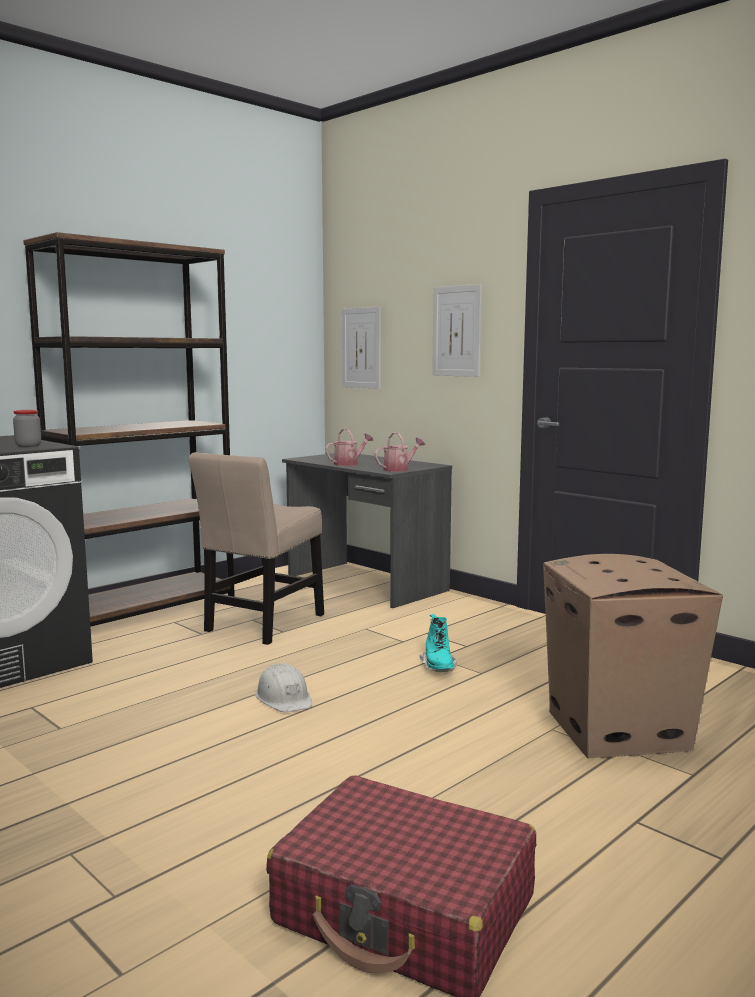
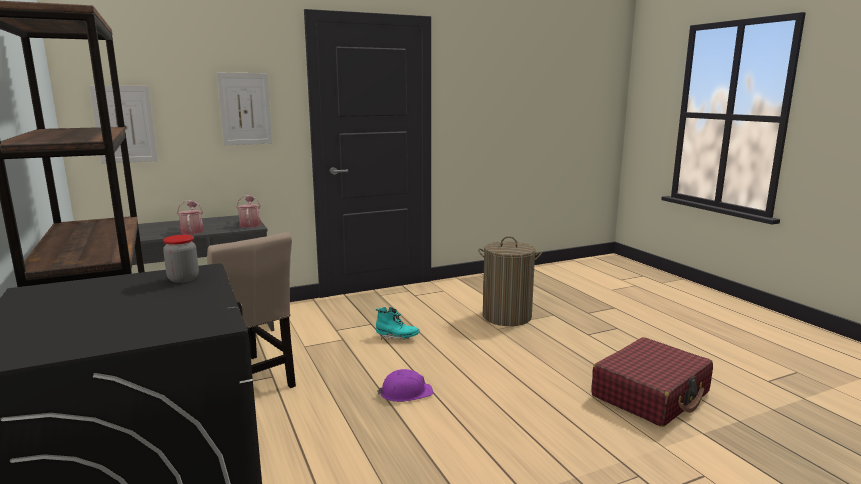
camera: 70 degrees left, 5 degrees up
white hard hat [255,663,312,712] -> purple hard hat [377,369,433,402]
cardboard box [543,554,723,758] -> laundry basket [478,236,542,326]

